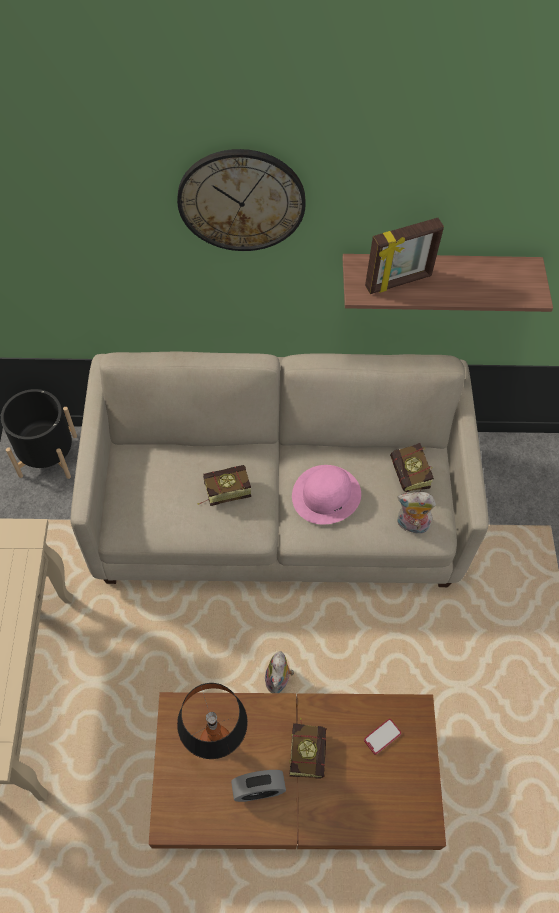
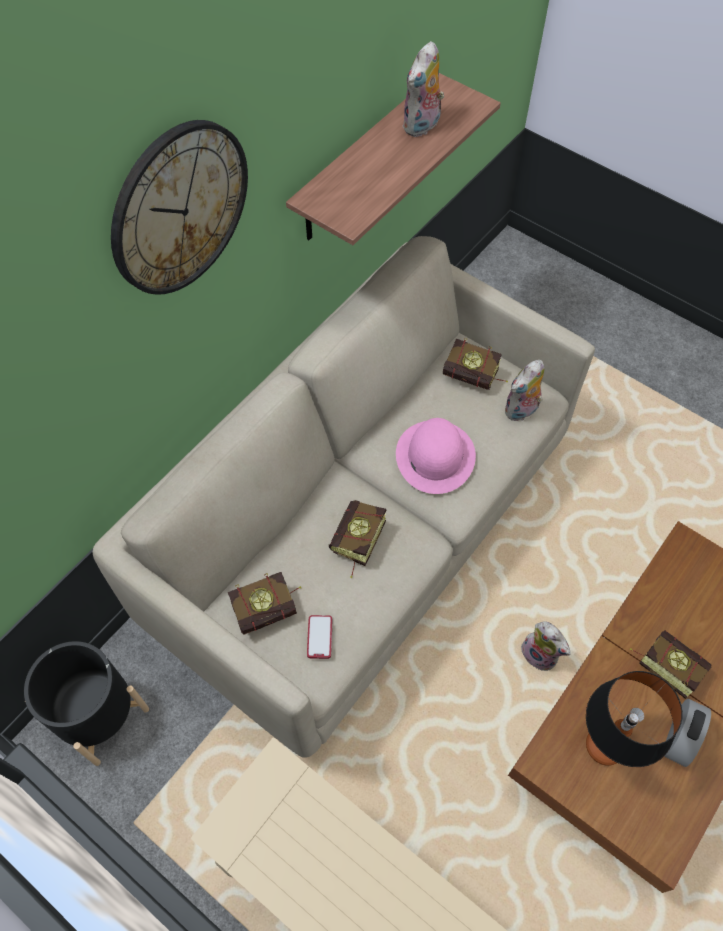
camera: 50 degrees left, 0 degrees up
phone [364,719,401,755] -> phone moved to [307,615,332,659]
picture frame [365,218,444,294] -> none
none -> book [228,572,301,635]
none -> plush toy [402,41,444,137]

